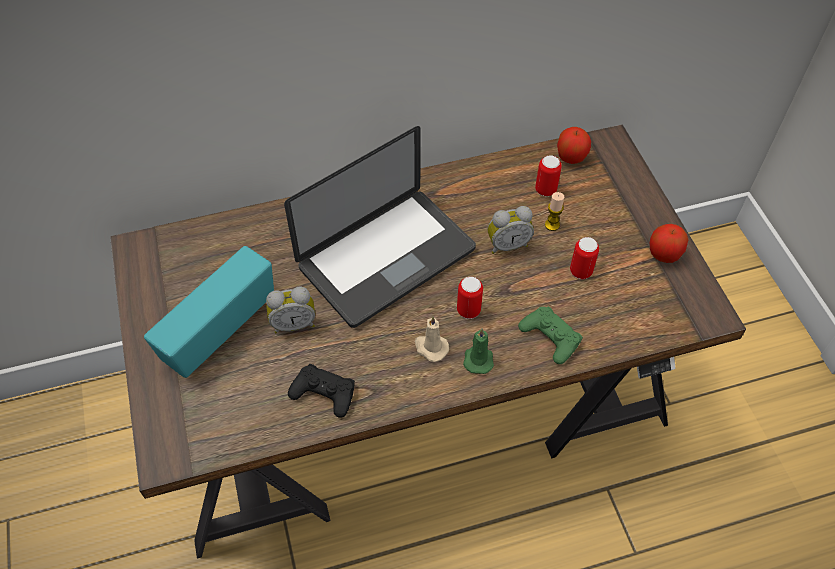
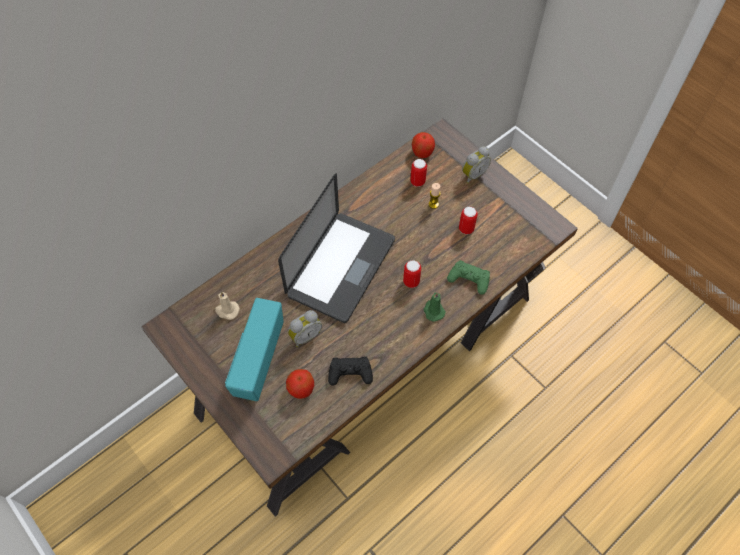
camera: 25 degrees left, 5 degrees up
beige candle [415,316,449,362] -> beige candle moved to [215,291,240,320]
alarm clock [488,206,534,254] -> alarm clock moved to [462,146,491,184]
apple [650,224,688,263] -> apple moved to [286,369,314,399]

